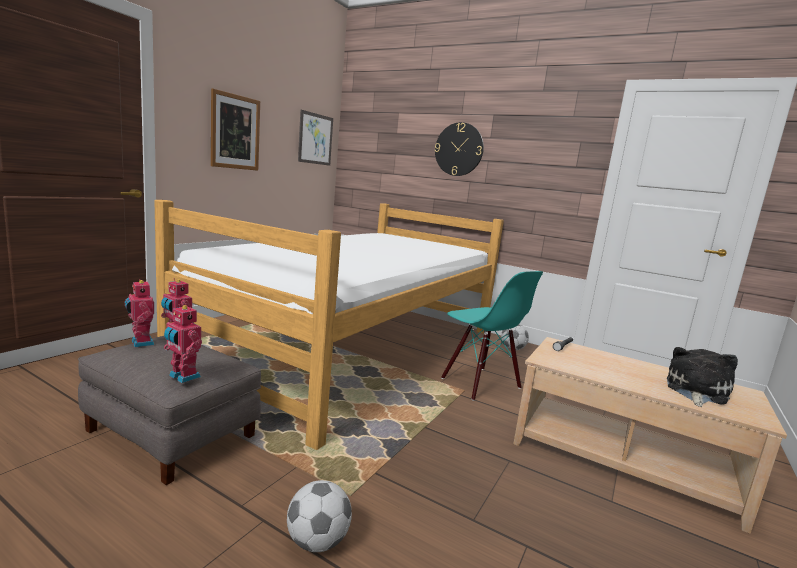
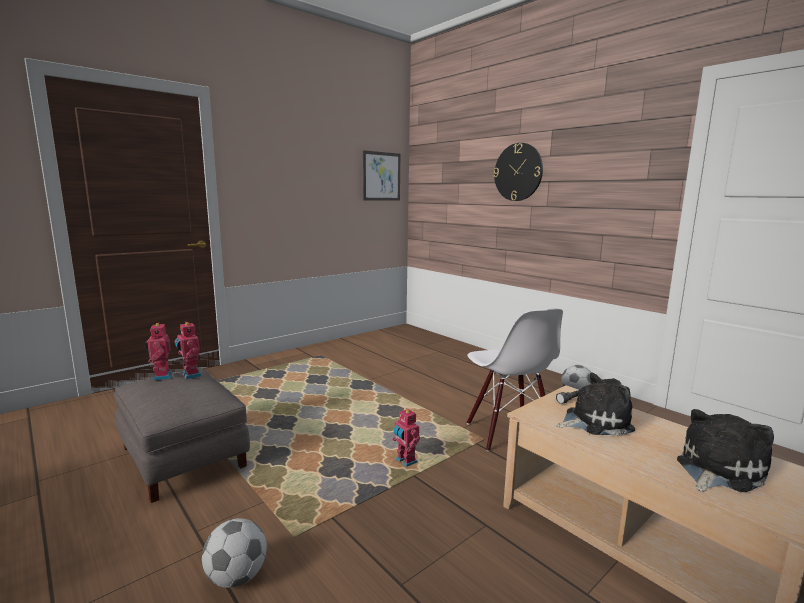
camera: 20 degrees right, 0 degrees up
bed [155,200,504,450] -> none
toy robot [164,304,202,383] -> toy robot moved to [392,408,420,467]
picture [211,89,260,171] -> none
turquoise chair [441,271,543,401] -> white chair [467,309,563,452]
none -> plush toy [557,373,635,436]

